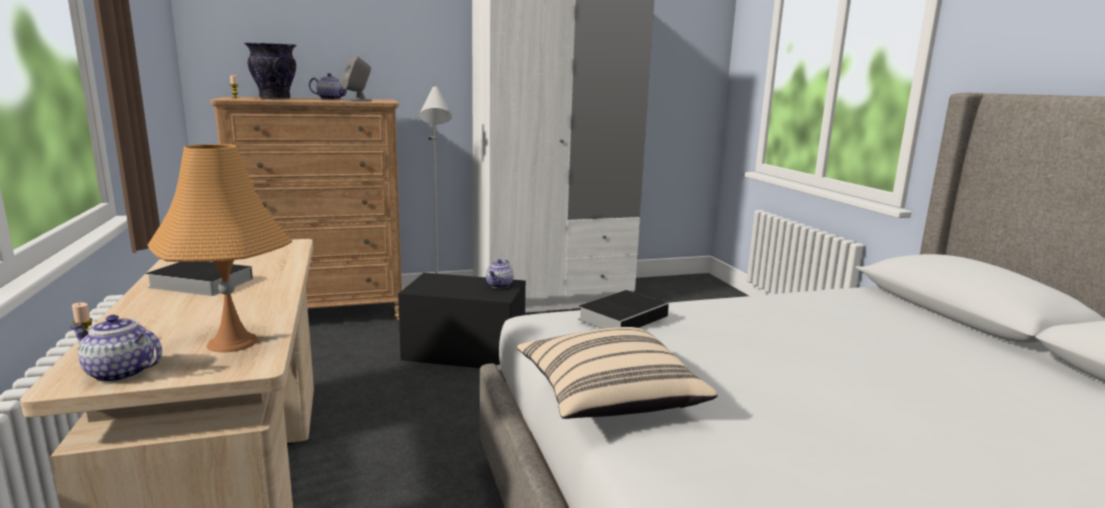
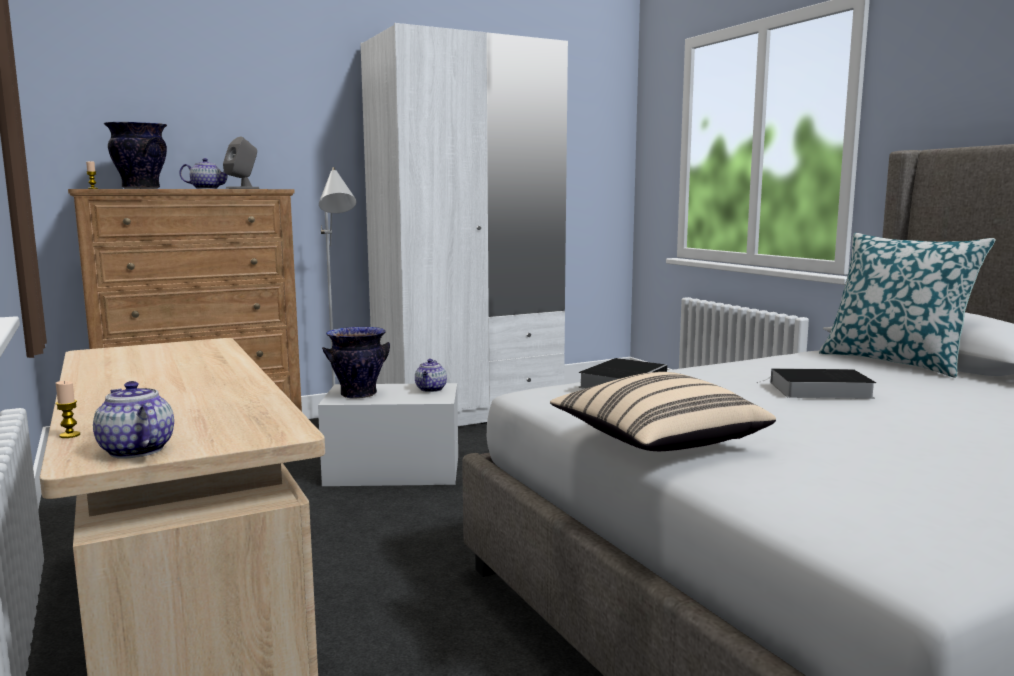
camera: 10 degrees left, 5 degrees down
teapot [70,315,162,383] -> teapot turned 45 degrees clockwise [93,381,174,459]
book [145,261,253,296] -> book moved to [757,368,876,399]
orange table lamp [148,144,292,353] -> none
black storage box [398,273,526,368] -> white storage box [318,383,458,486]
none -> vase [322,327,390,399]
none -> pillow [819,233,996,378]

